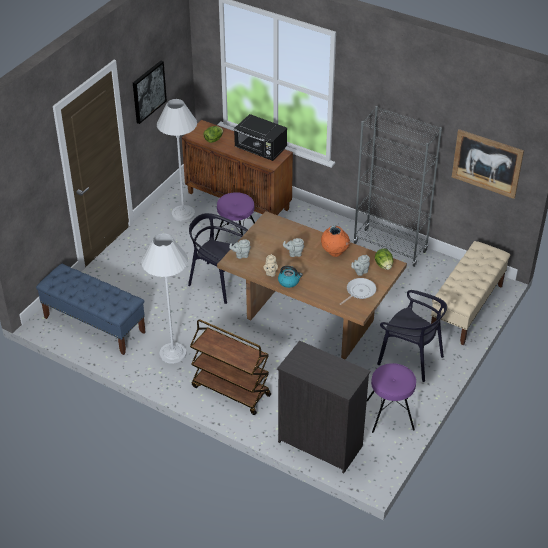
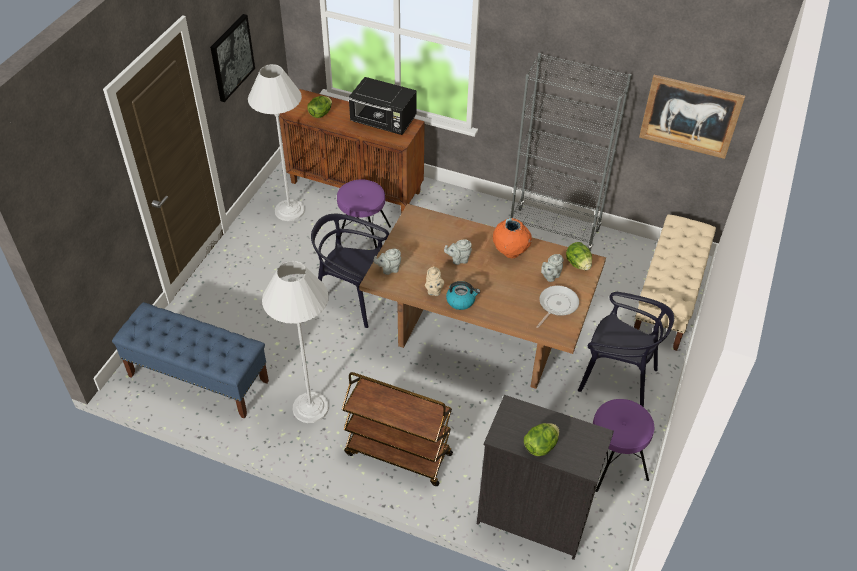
camera: 10 degrees left, 5 degrees up
none -> lettuce [524,423,559,456]

